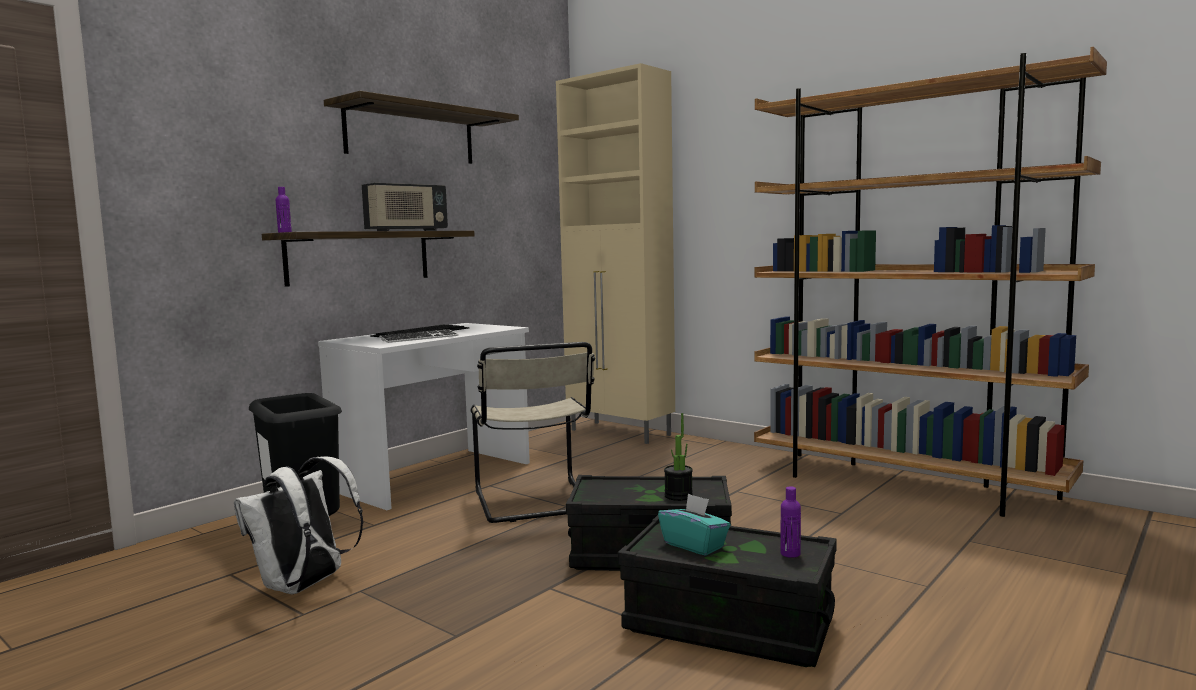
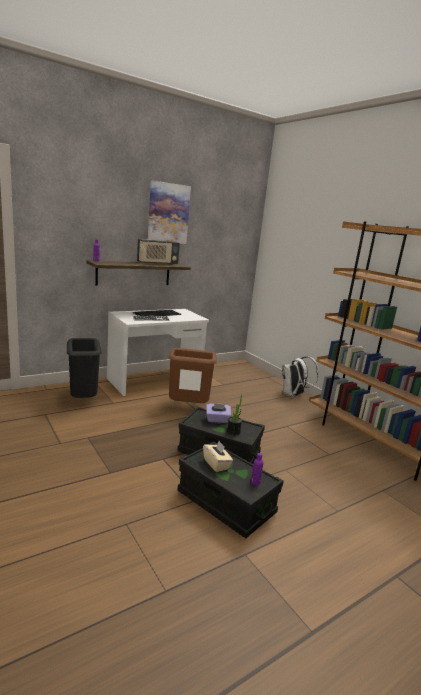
camera: 15 degrees right, 10 degrees up
white backpack [234,456,363,594] -> white backpack moved to [282,356,318,397]
shelf [324,91,519,164] -> picture [148,180,191,244]
beige chair [470,342,595,523] -> brown trash can [168,348,217,403]
beige cabinet [556,63,675,444] -> none
turquoise tissue box [658,493,731,556] -> beige tissue box [203,441,233,472]
none -> purple tissue box [206,403,231,423]

